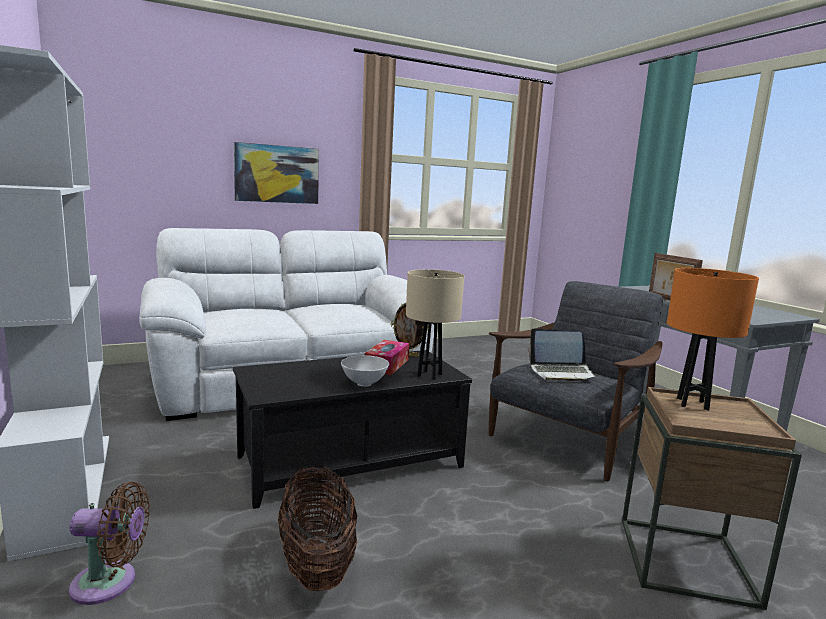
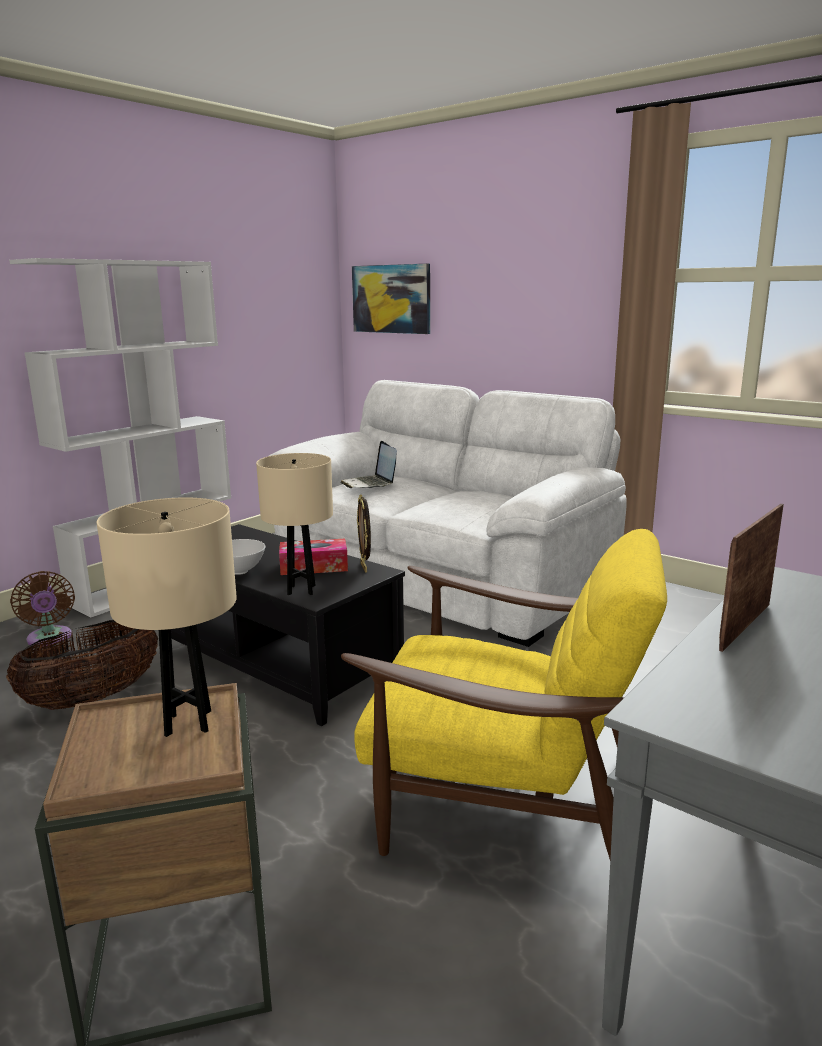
camera: 65 degrees right, 5 degrees up
picture [234,142,319,204] -> picture moved to [352,263,430,334]
grey armchair [489,281,663,481] -> yellow armchair [341,529,667,859]
laptop [529,328,598,382] -> laptop moved to [341,441,397,488]
orange table lamp [667,268,759,411] -> beige table lamp [97,497,237,737]

